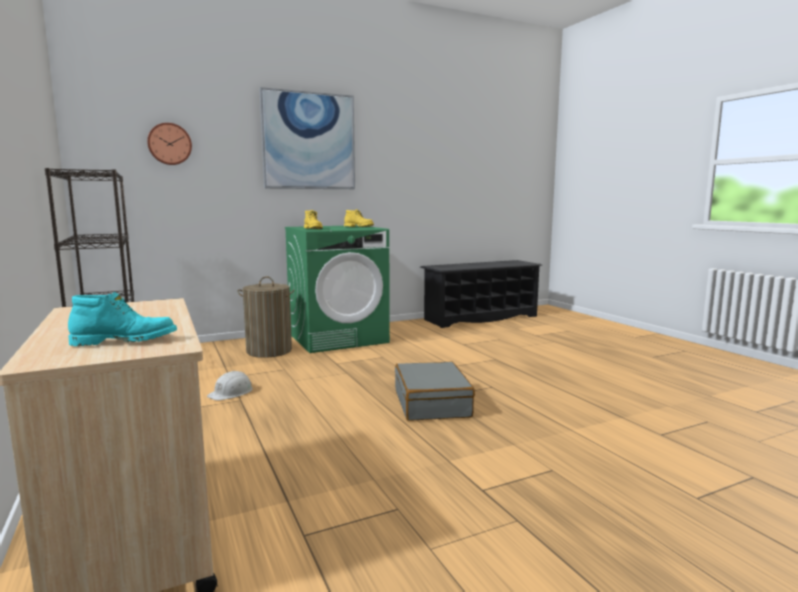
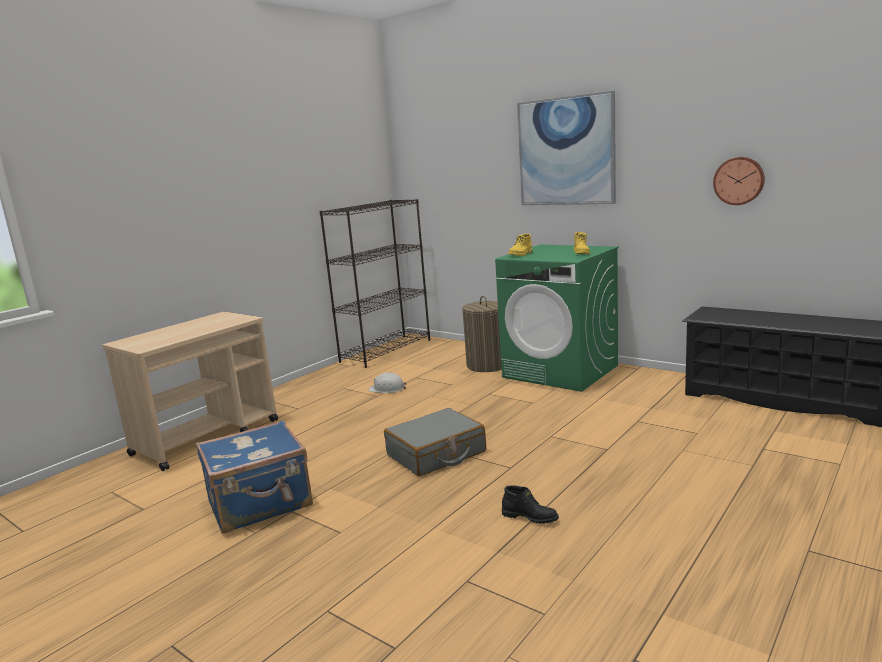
camera: 65 degrees right, 5 degrees up
turquoise boot [68,292,177,346] -> none
wall clock [147,123,192,165] -> wall clock moved to [713,157,765,205]
none -> blue suitcase [196,420,313,534]
none -> black boot [502,485,559,524]

